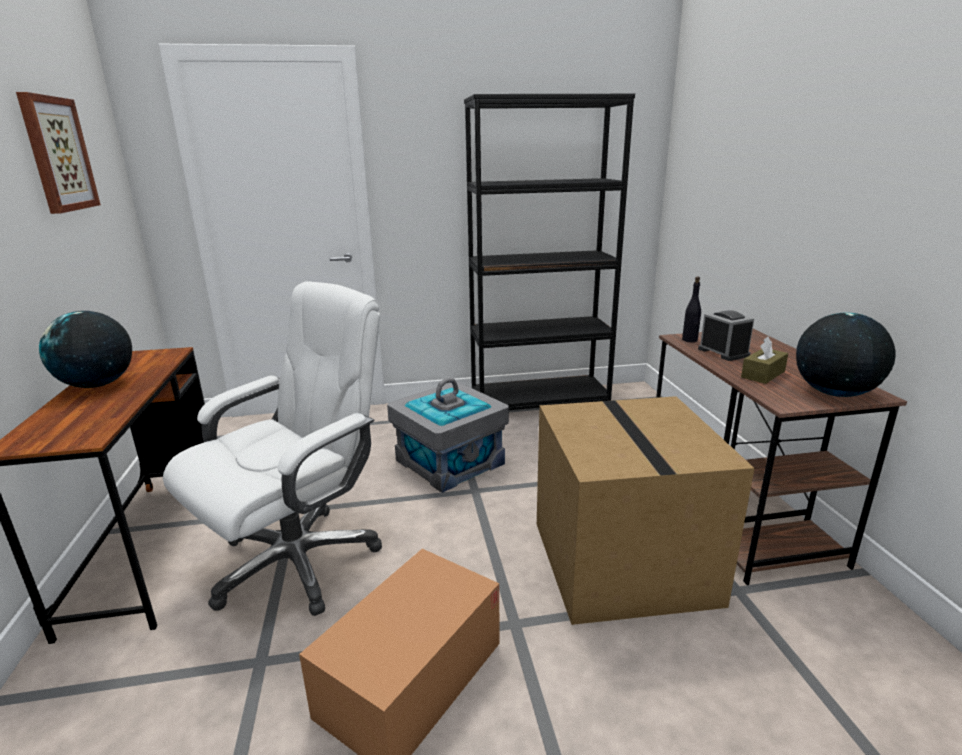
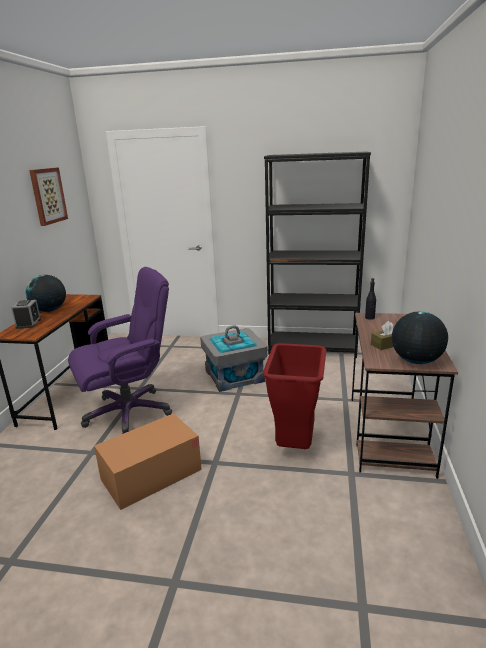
camera: 20 degrees right, 0 degrees up
white office chair [163,281,382,616] -> purple office chair [68,267,172,434]
cardboard box [537,396,755,625] -> red trash can [263,343,326,449]
alarm clock [698,310,754,361] -> alarm clock moved to [11,300,41,329]

